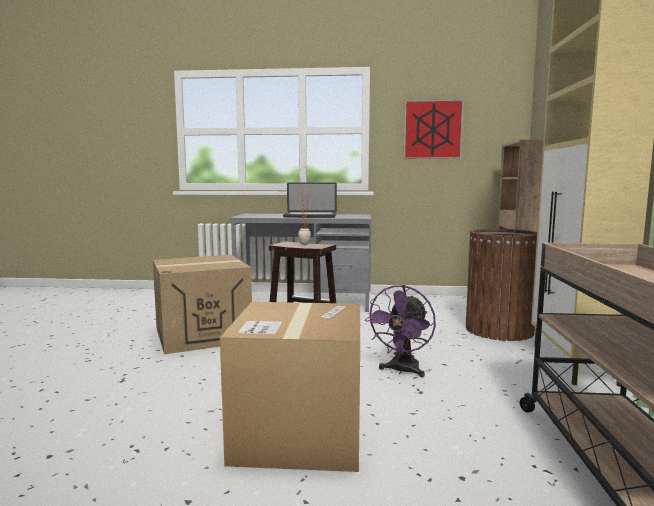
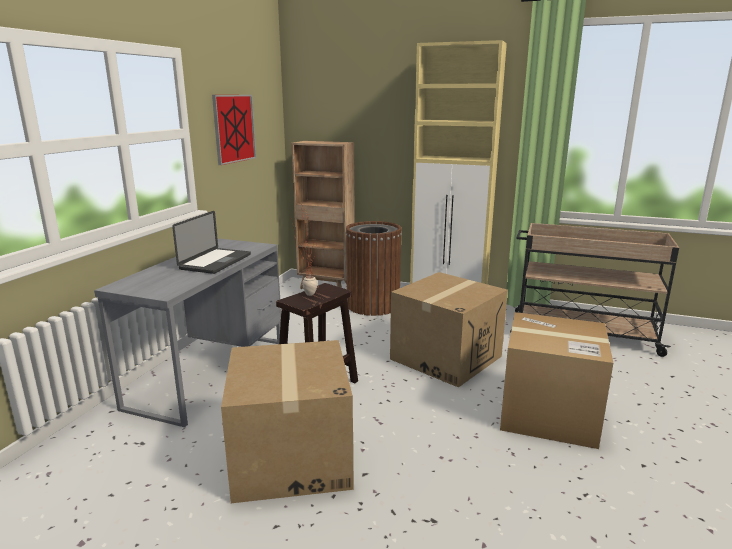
camera: 75 degrees left, 10 degrees up
purple fan [365,285,436,377] -> cardboard box [390,272,508,388]

